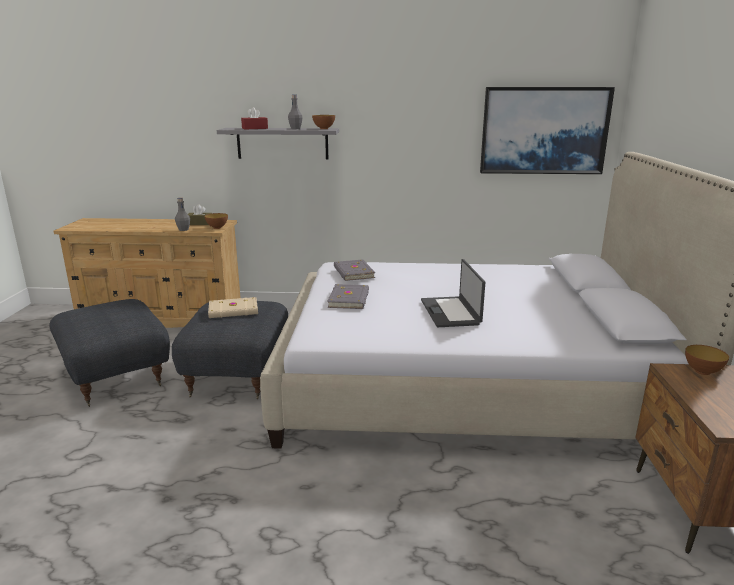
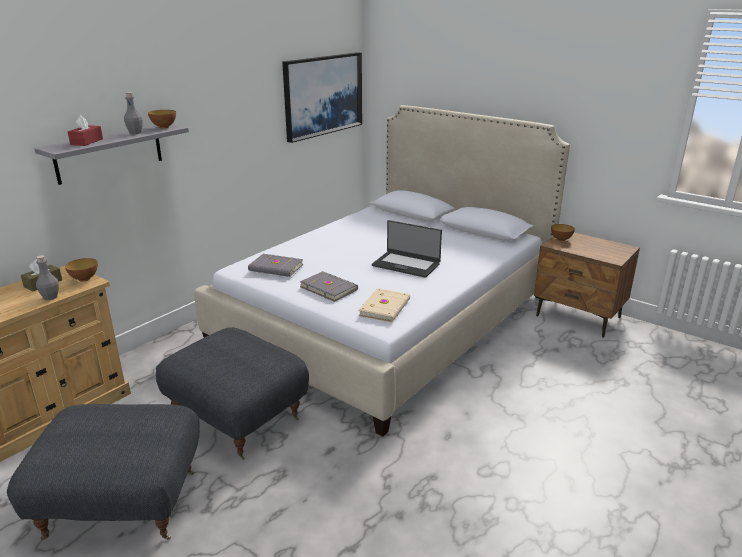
camera: 55 degrees left, 5 degrees up
beige book [208,297,258,318] -> beige book moved to [359,288,410,323]

